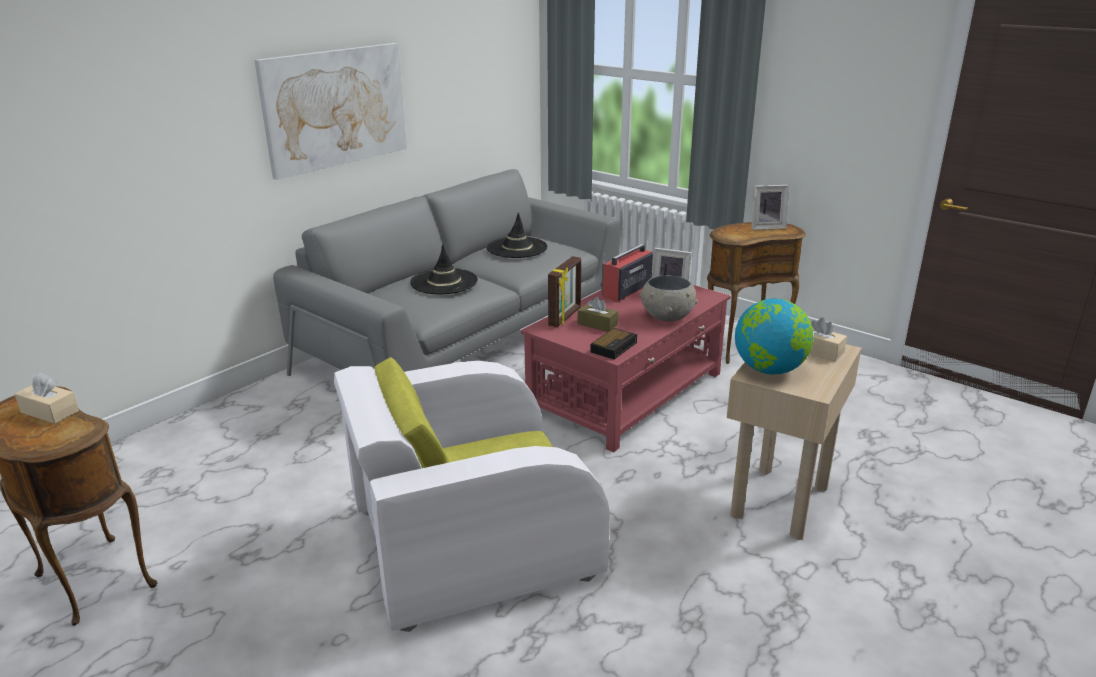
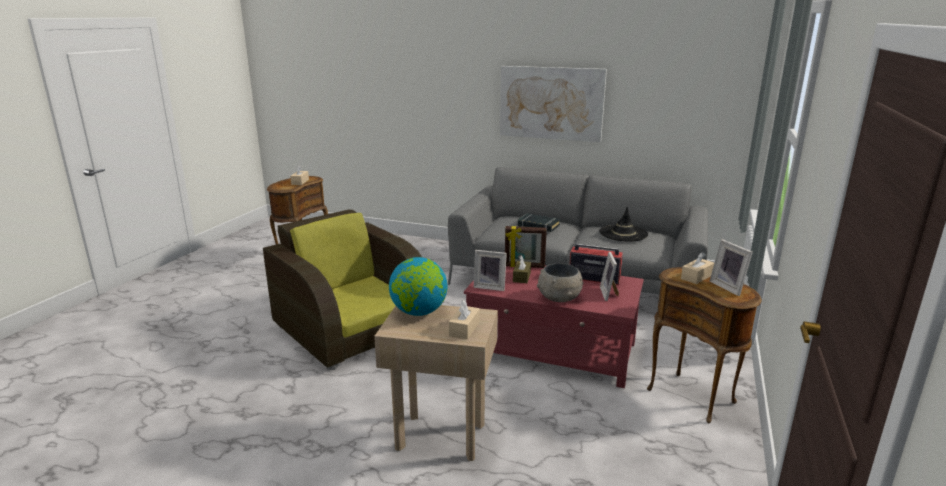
camera: 70 degrees right, 5 degrees down
white armchair [334,357,610,632] -> brown armchair [263,210,422,370]
black hat [410,244,478,294] -> black book [517,213,560,232]
alarm clock [591,328,637,359] -> picture frame [474,250,507,291]
none -> beige tissue box [681,252,714,284]

